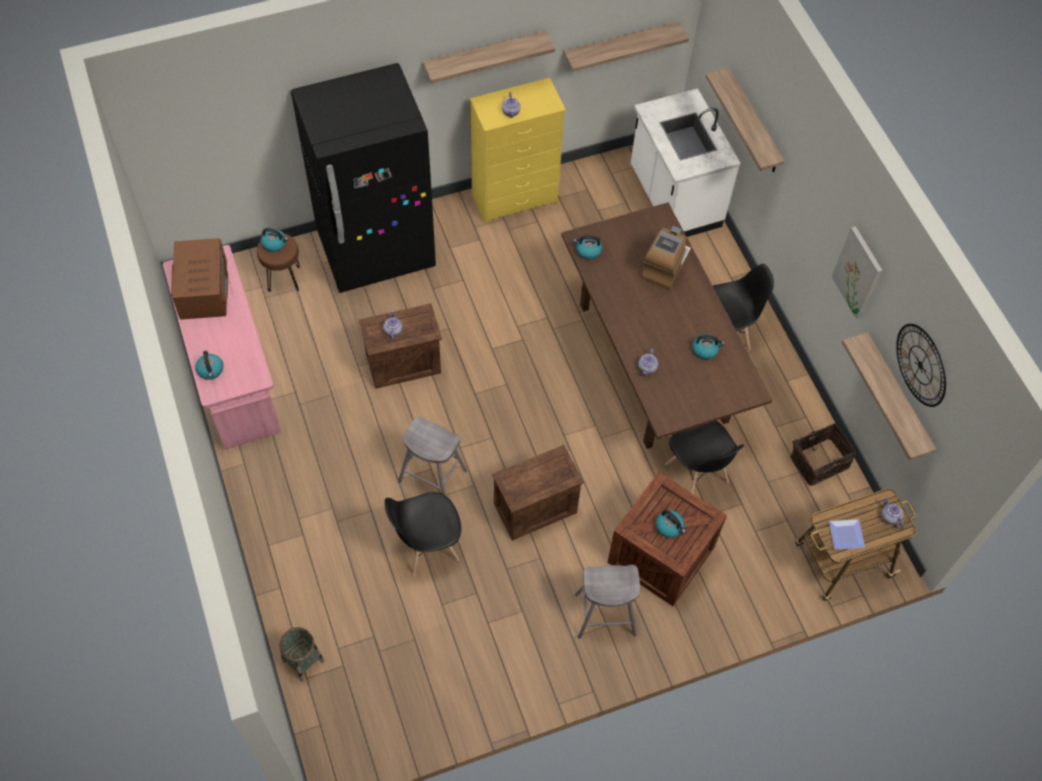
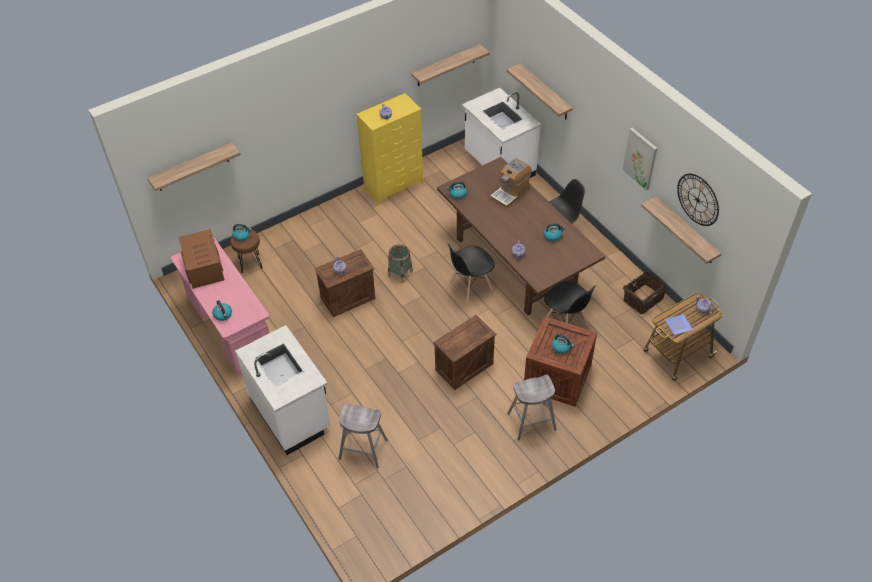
camera: 10 degrees left, 10 degrees down
basket [279,627,325,681] -> basket moved to [388,244,413,283]
black fridge [291,63,436,293] -> none
black chair [384,492,461,576] -> black chair moved to [448,244,495,303]
grey stool [398,417,467,495] -> grey stool moved to [339,403,388,468]
shelf [423,31,555,83] -> shelf moved to [148,143,241,191]
coffee machine [641,225,691,290] -> coffee machine turned 150 degrees counterclockwise [490,158,532,208]
none -> white counter [235,325,331,455]

